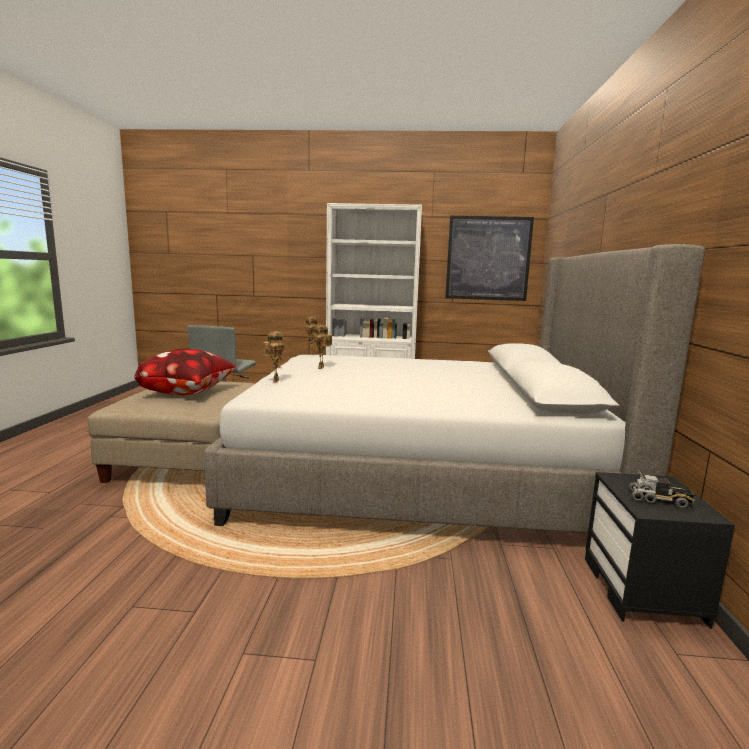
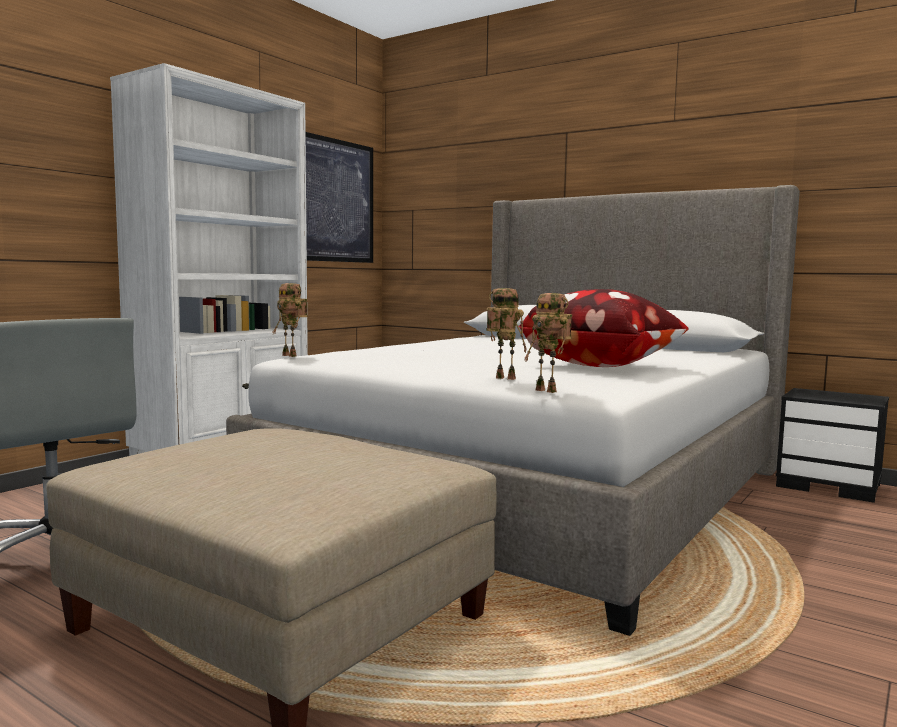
camera: 60 degrees left, 5 degrees down
pillow [134,348,237,395] -> pillow moved to [518,289,689,367]
toy robot [314,325,332,369] -> toy robot moved to [524,293,572,393]
toy truck [629,470,695,508] -> none

